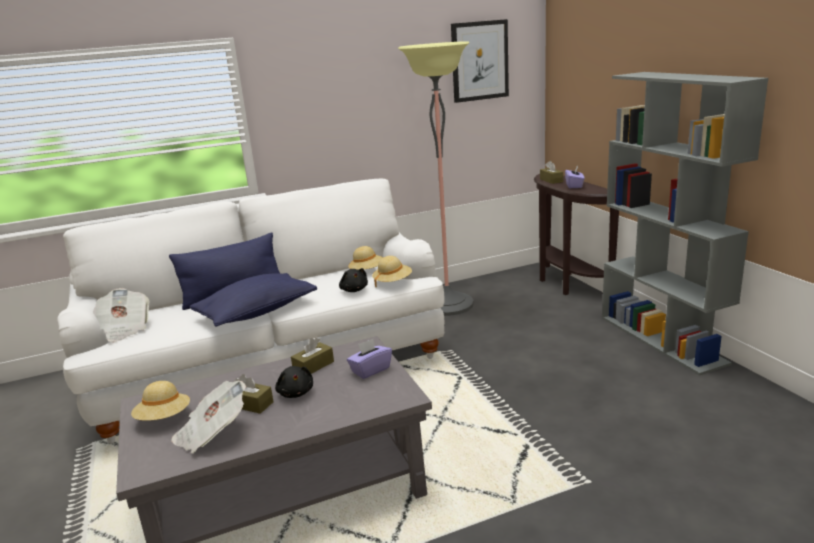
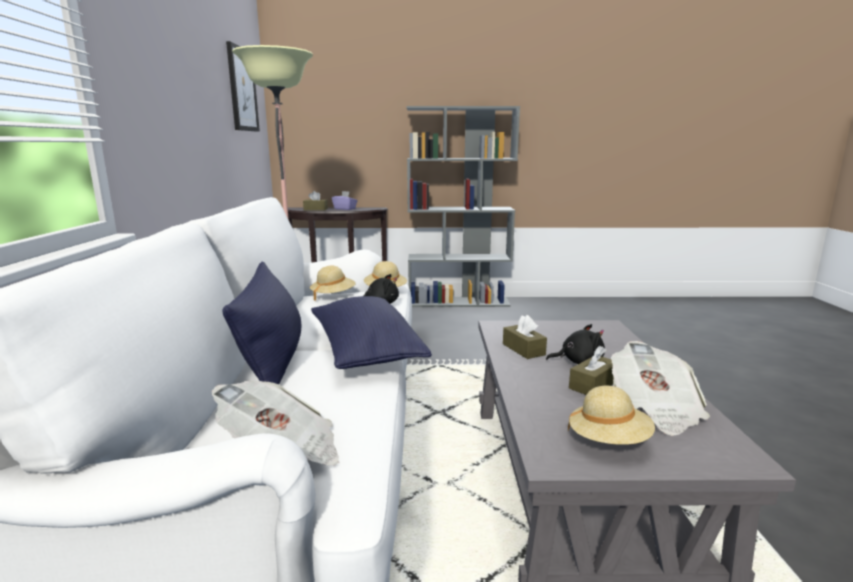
camera: 70 degrees left, 5 degrees down
purple tissue box [347,339,392,379] -> none

